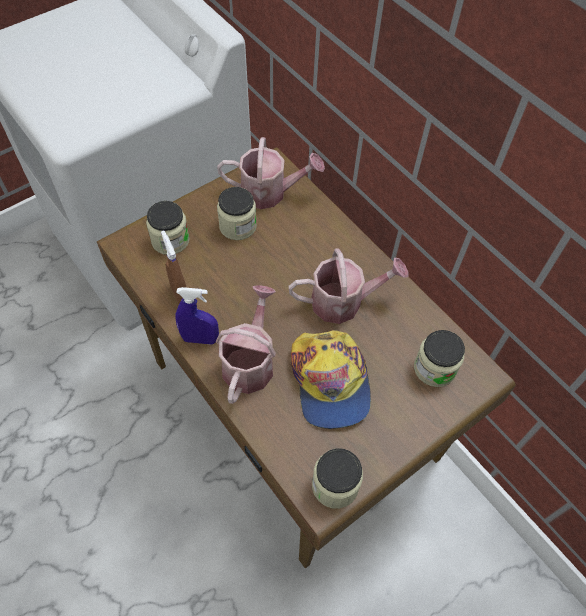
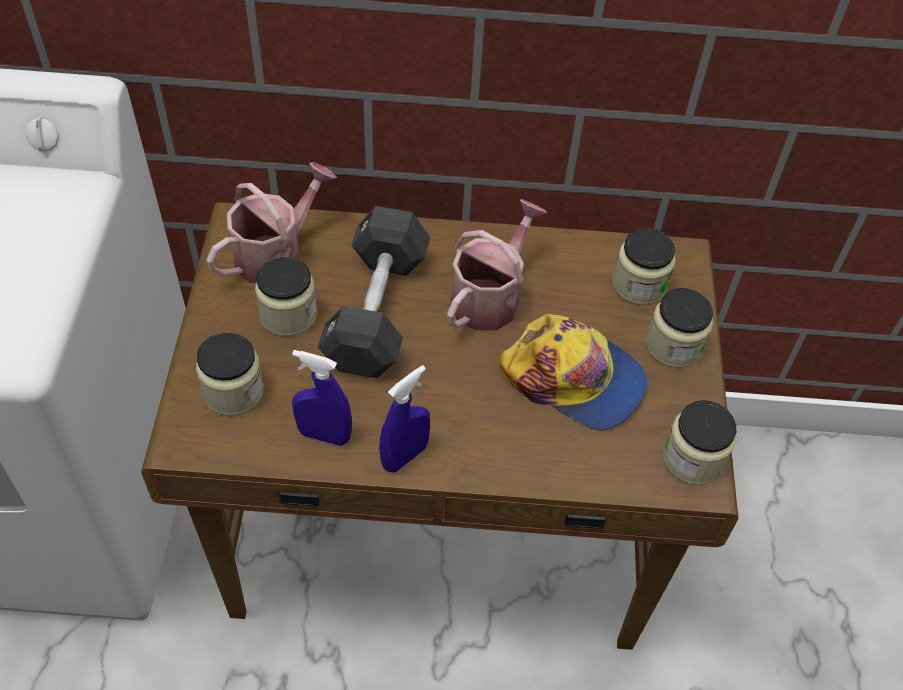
camera: 50 degrees left, 5 degrees down
brown spray bottle [161,230,187,304] -> blue spray bottle [292,350,352,446]
watering can [216,285,276,404] -> none
none -> black dumbbell [318,206,431,378]
none -> jar [646,288,713,368]

